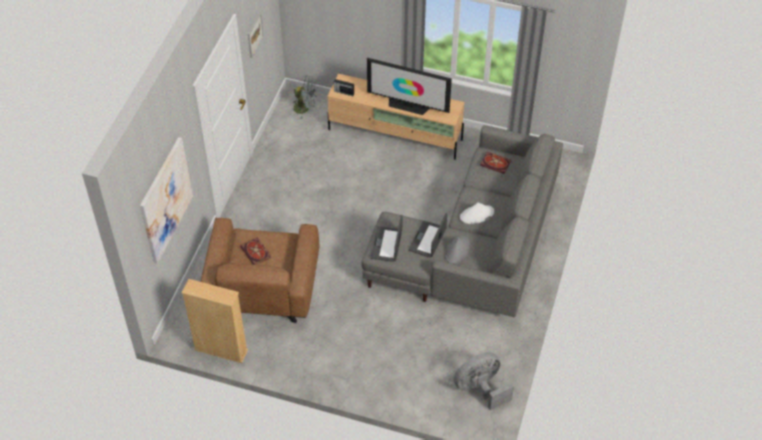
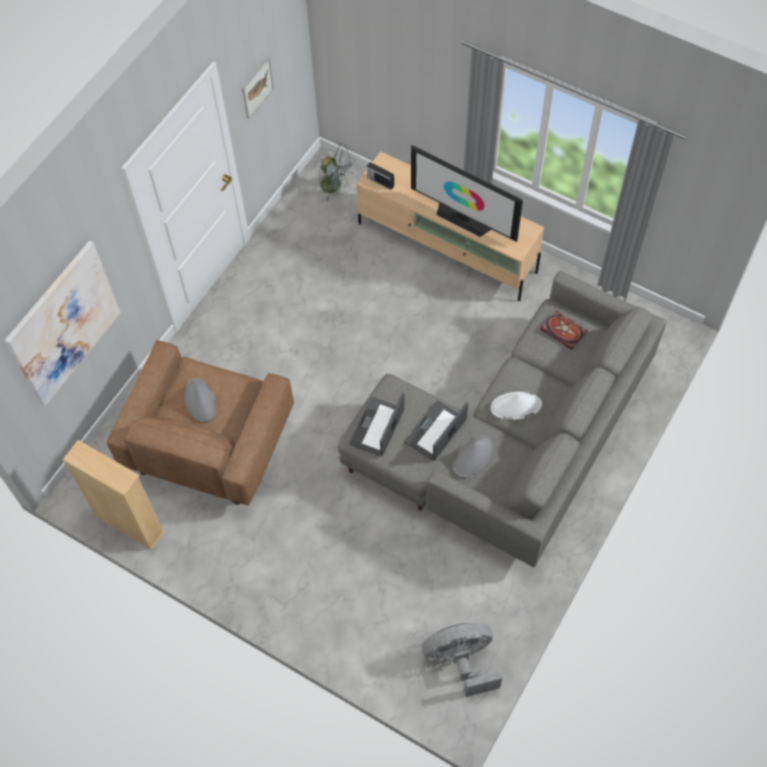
camera: 15 degrees right, 10 degrees up
book [240,237,271,265] -> grey hat [184,378,216,422]

